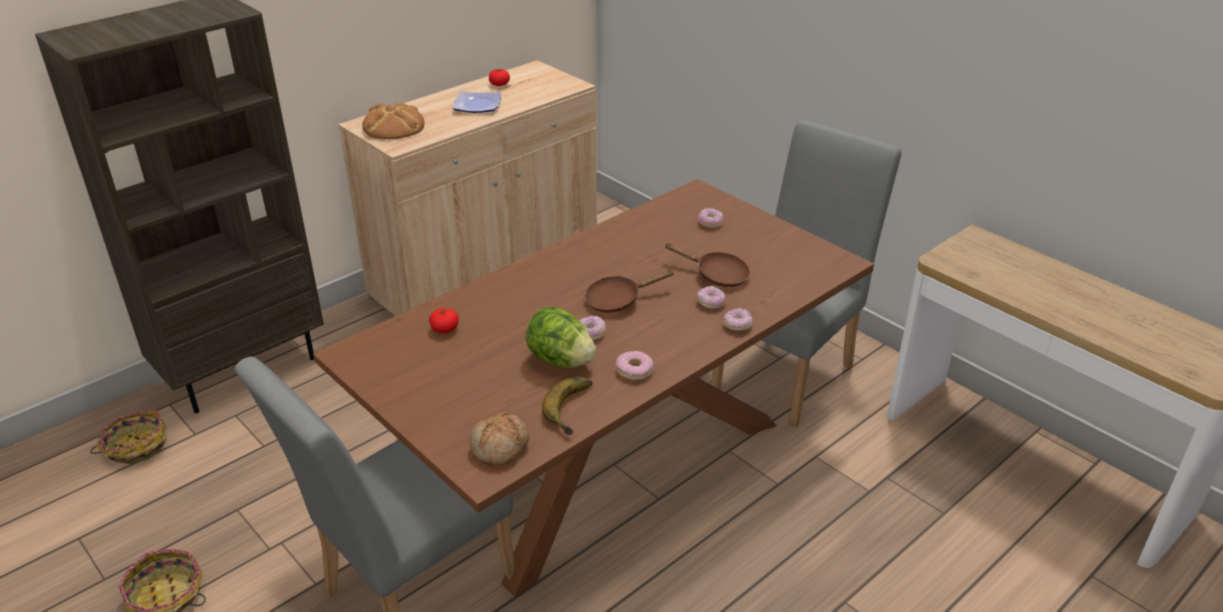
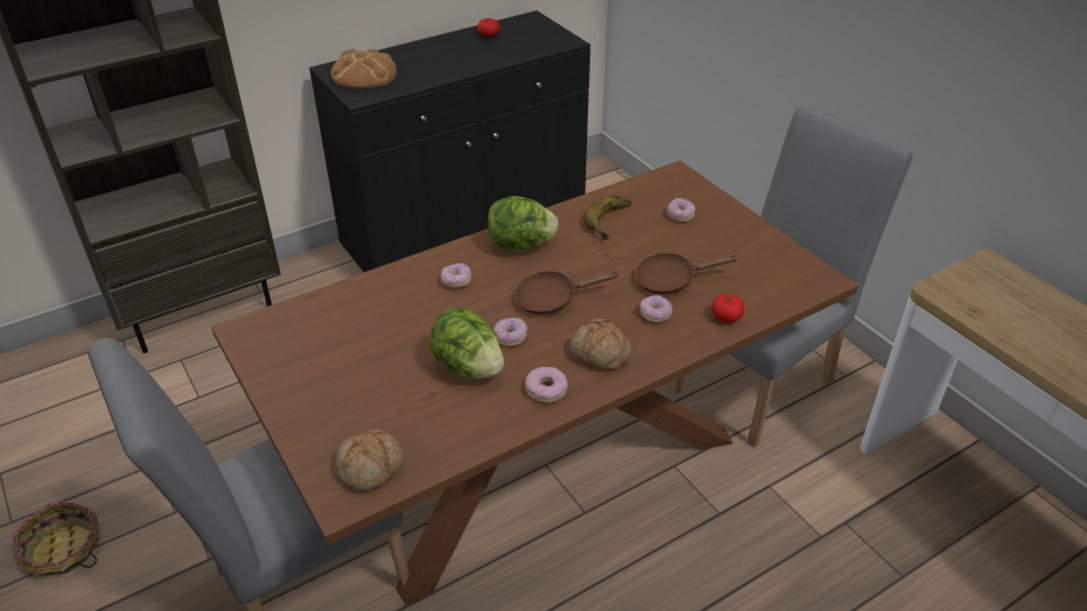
camera: 10 degrees right, 5 degrees up
basket [90,409,166,464] -> none
beige cabinet [338,60,597,316] -> black cabinet [309,11,590,272]
tomato [429,308,459,333] -> tomato moved to [712,294,744,323]
plate [453,91,501,113] -> none
banana [542,377,592,435] -> banana moved to [585,196,631,240]
brown frying pan [664,243,750,287] -> brown frying pan turned 135 degrees clockwise [635,253,737,294]
donut [723,308,753,331] -> donut moved to [441,263,472,288]
none -> lettuce [488,196,558,250]
none -> bread [570,319,632,370]

